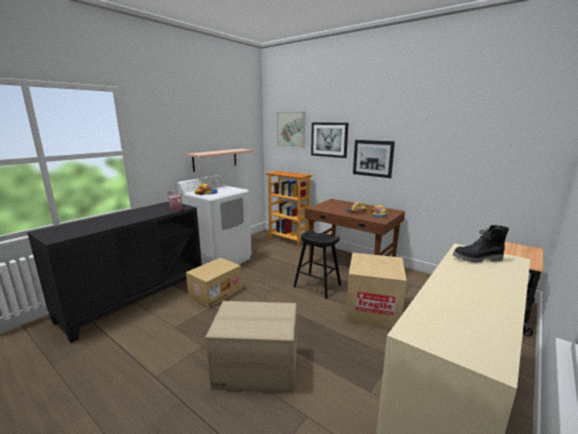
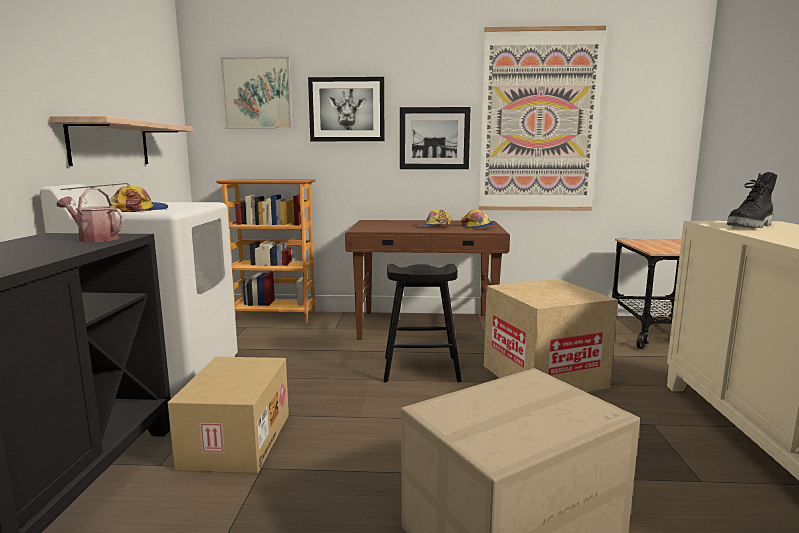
camera: 35 degrees left, 5 degrees down
none -> picture [479,26,606,211]

